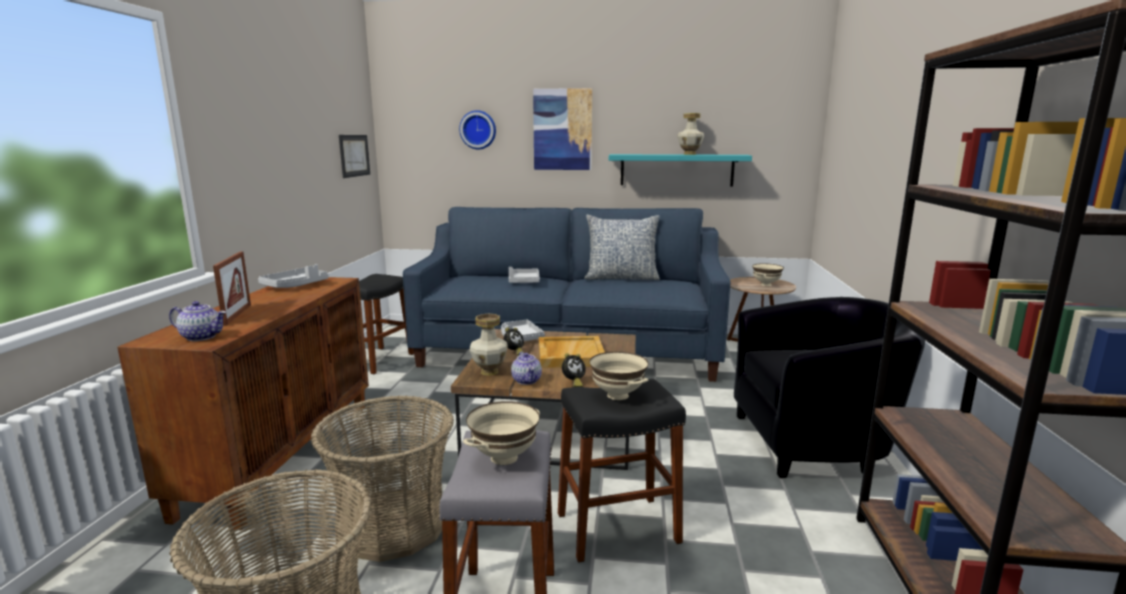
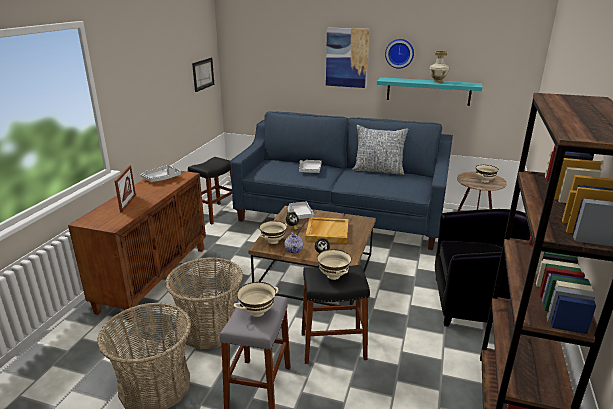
camera: 10 degrees right, 10 degrees up
teapot [169,301,226,341] -> none
wall clock [459,110,496,149] -> wall clock moved to [385,39,414,69]
vase [469,314,508,376] -> beige bowl [259,221,287,244]

